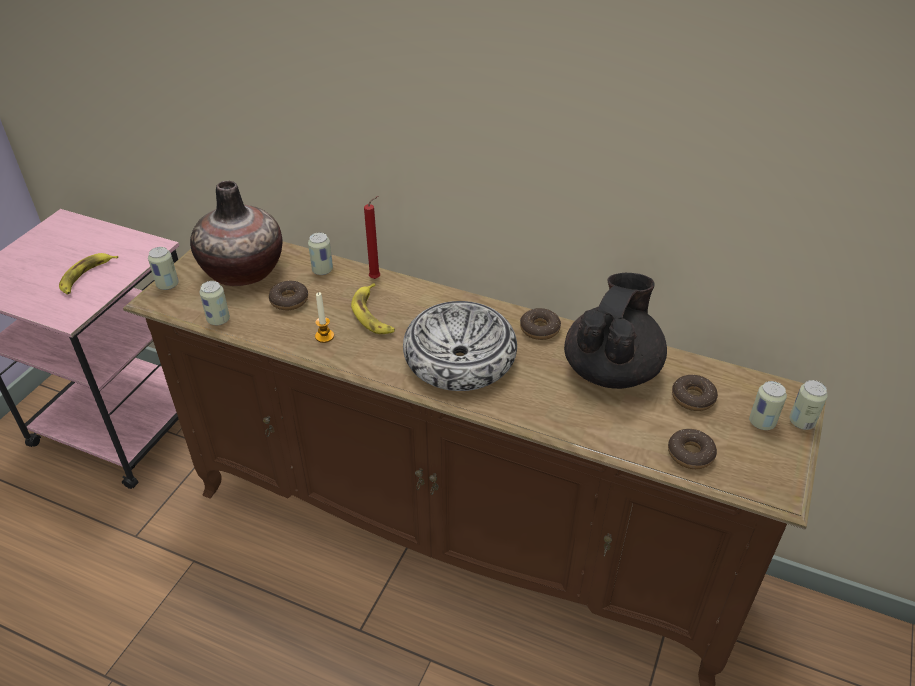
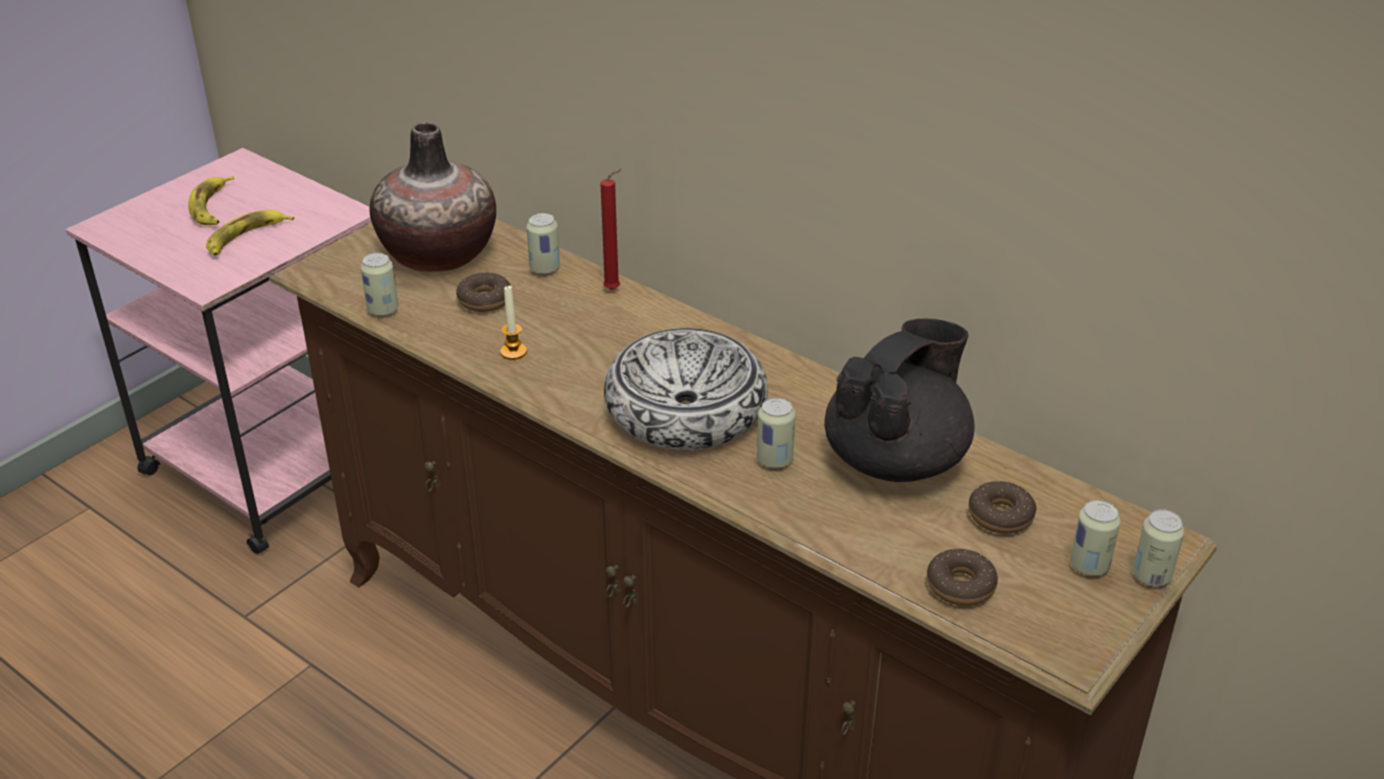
camera: 15 degrees right, 5 degrees down
can [148,247,179,290] -> can moved to [757,398,796,469]
banana [351,283,395,334] -> banana moved to [188,176,234,225]
donut [520,308,561,340] -> none

